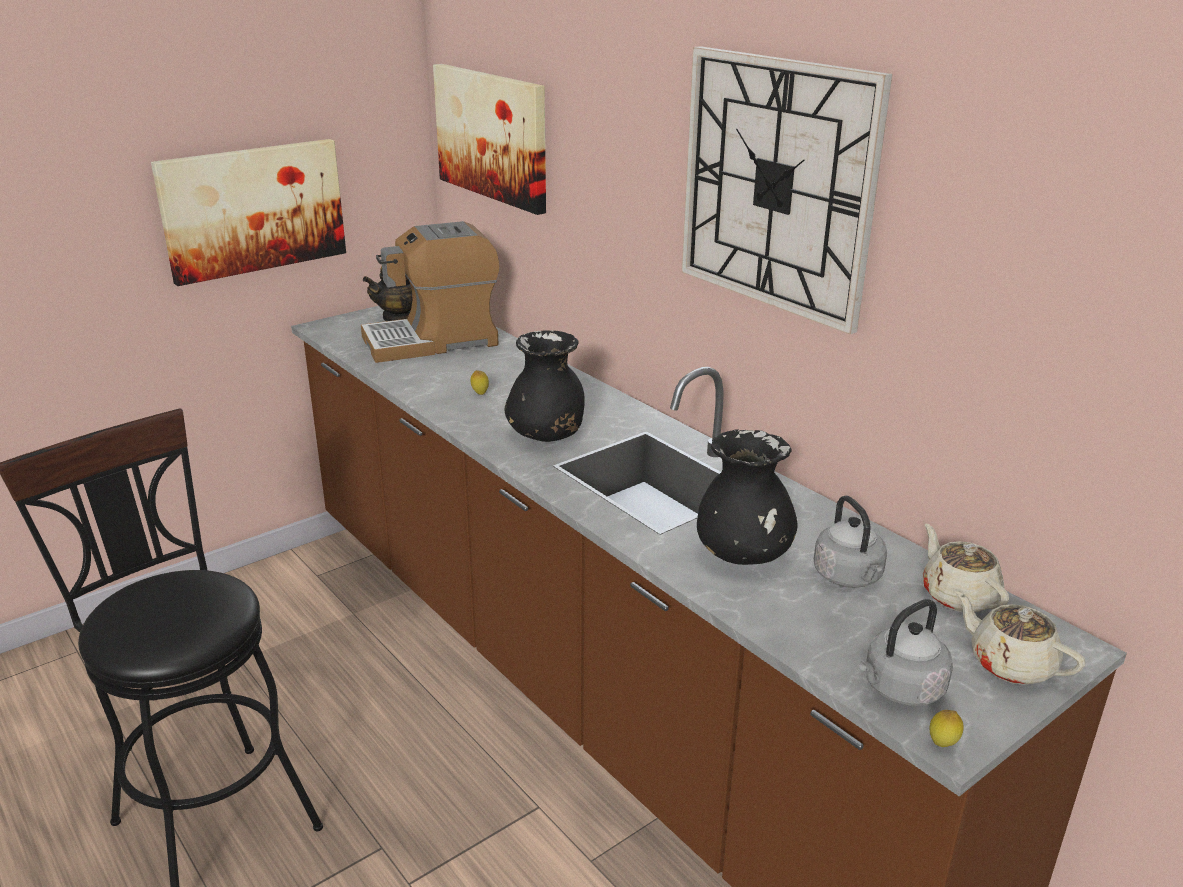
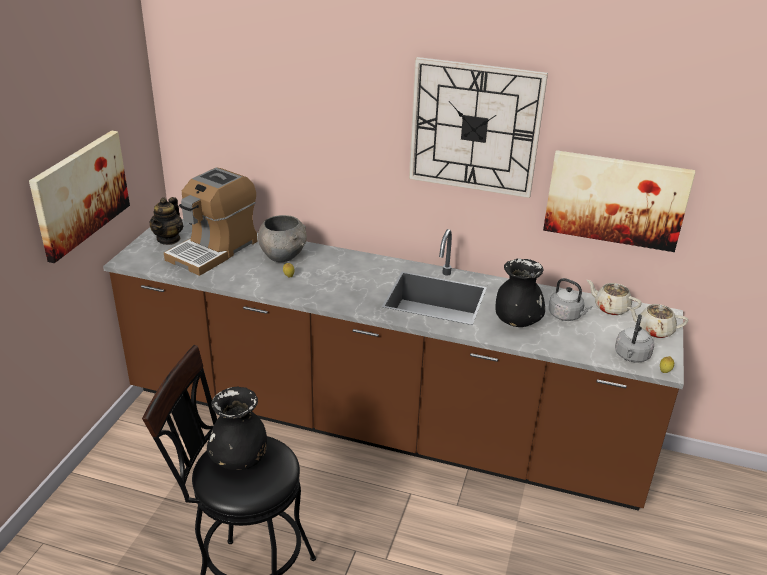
camera: 35 degrees left, 5 degrees up
picture [433,64,546,215] -> picture moved to [543,150,695,252]
black vase [504,330,585,442] -> black vase moved to [207,387,267,470]
none -> grey bowl [258,215,307,262]

